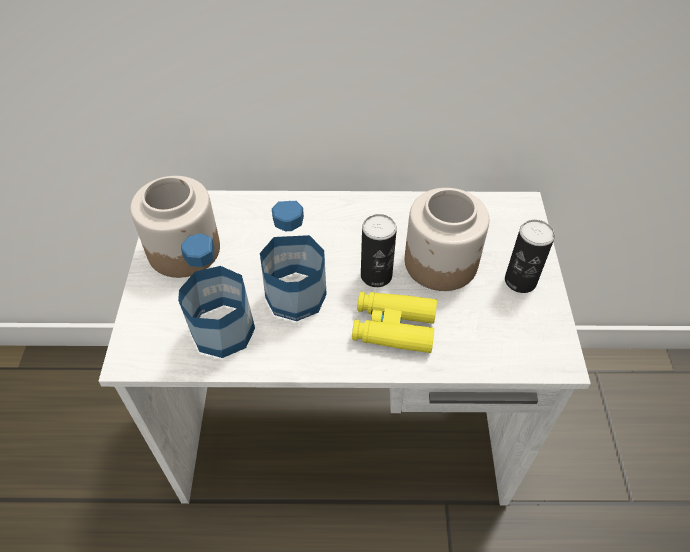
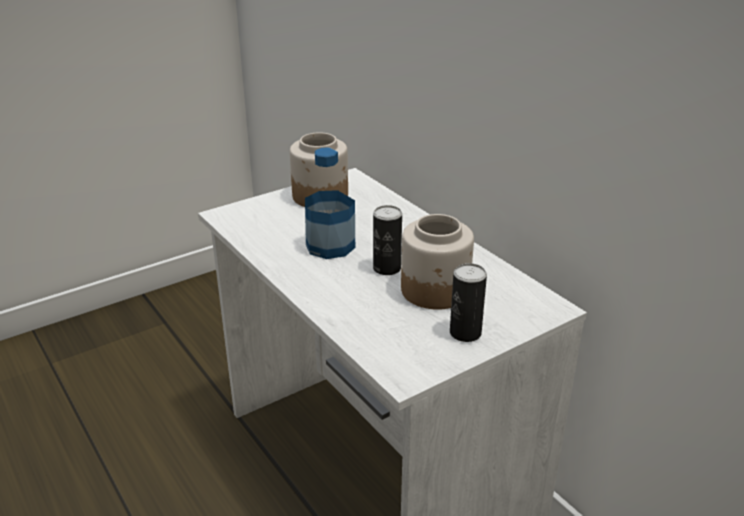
camera: 55 degrees right, 20 degrees down
bottle [178,233,255,358] -> none
yellow binoculars [352,292,437,353] -> none

